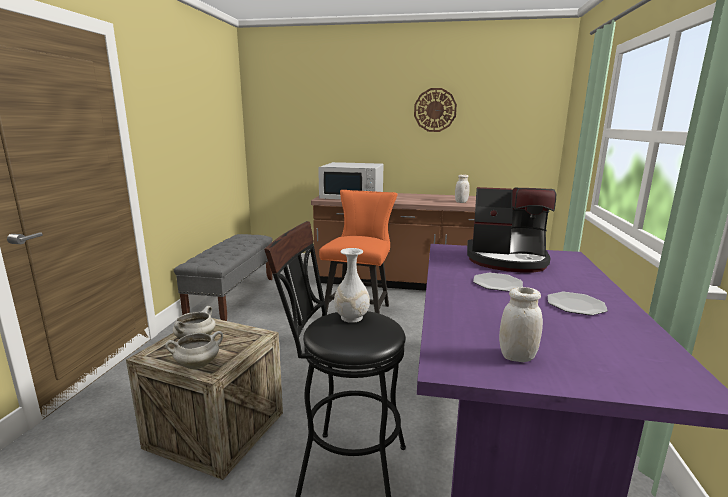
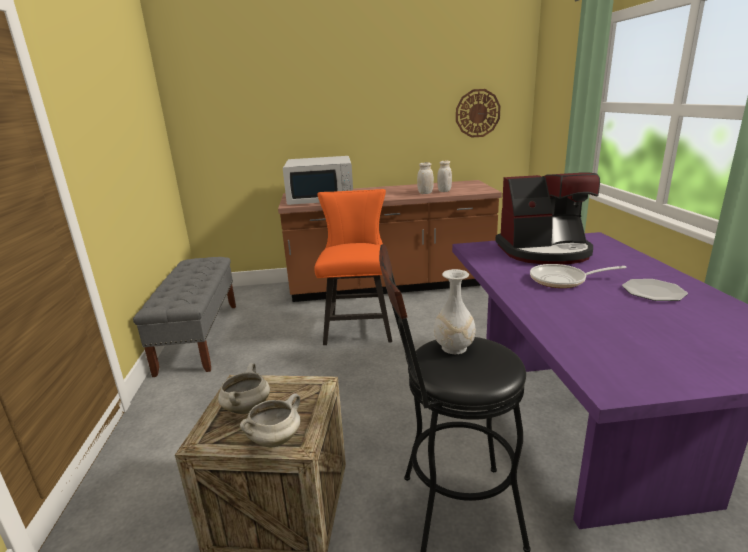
camera: 15 degrees left, 5 degrees up
wall clock [414,88,457,132] -> wall clock moved to [456,89,501,138]
plate [473,273,523,291] -> frying pan [530,264,627,288]
white jar [499,287,543,362] -> white jar moved to [417,162,434,194]

